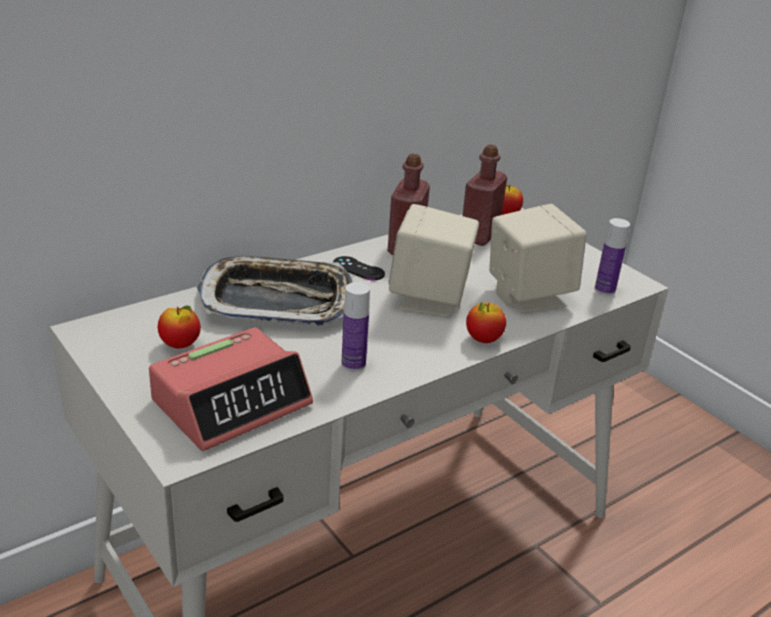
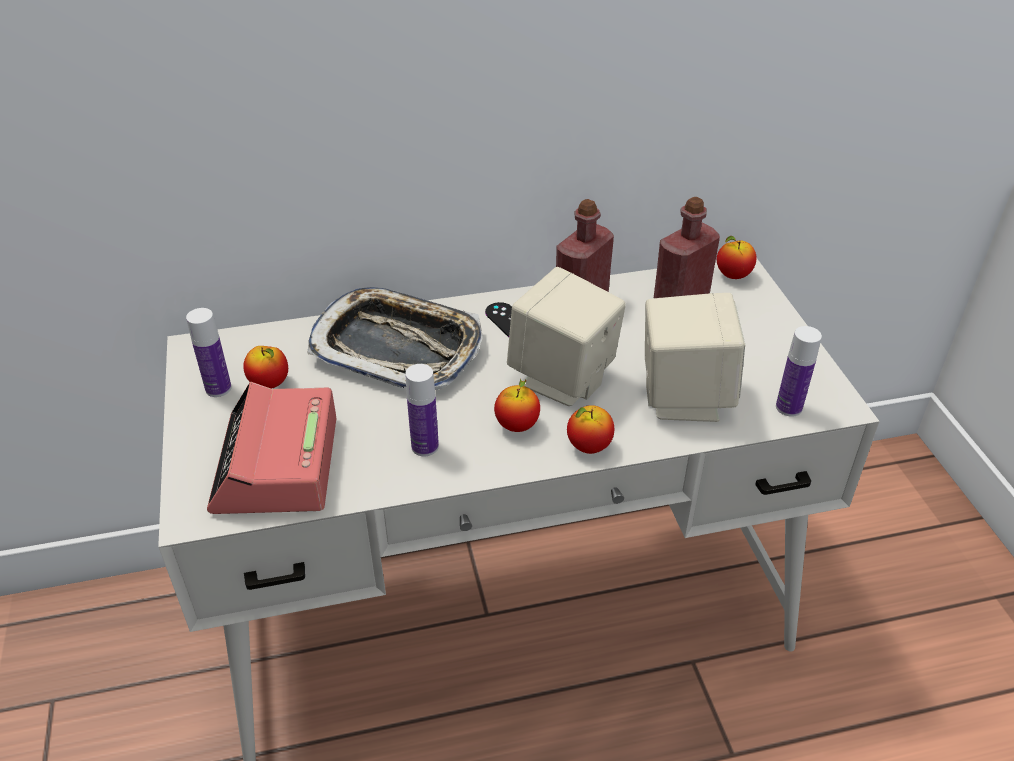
camera: 25 degrees right, 10 degrees up
alarm clock [149,327,313,451] -> alarm clock turned 105 degrees clockwise [207,382,336,514]
none -> bottle [186,308,232,397]
none -> apple [494,379,540,432]

